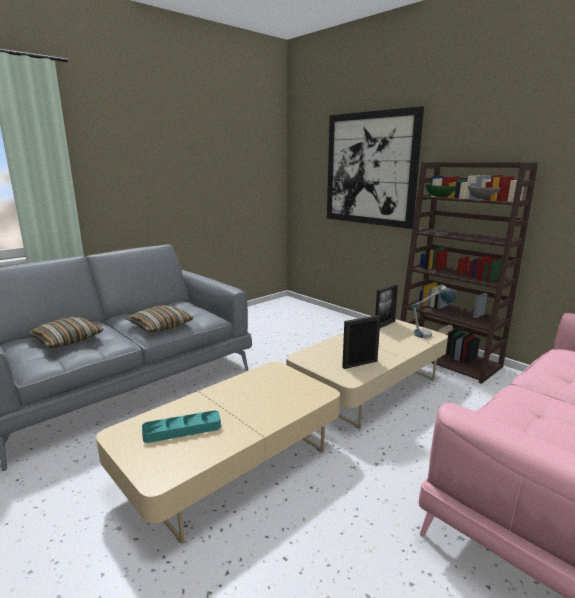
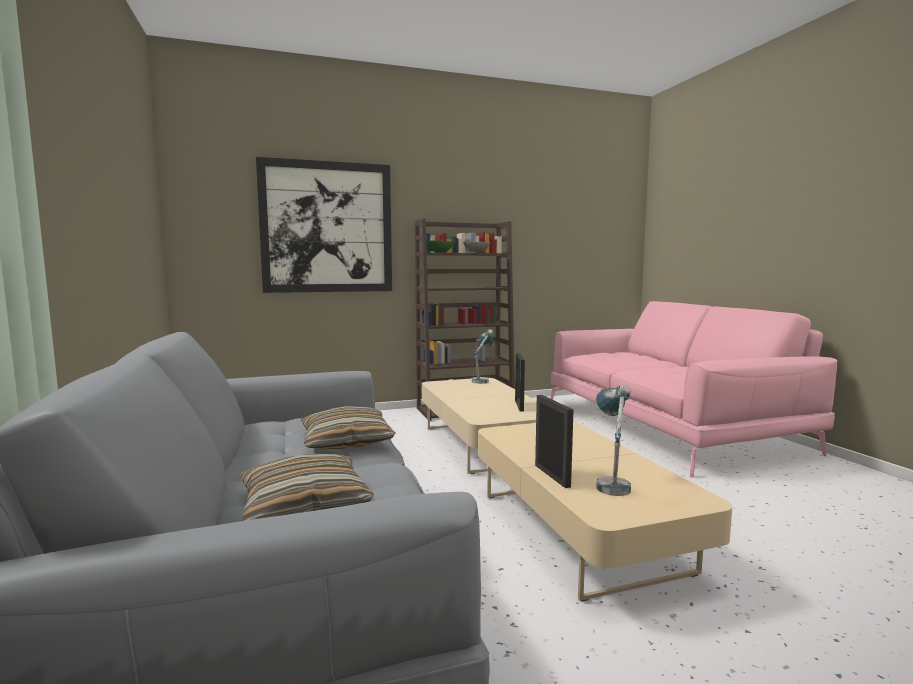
camera: 65 degrees left, 10 degrees down
turquoise tray [142,411,221,443] -> table lamp [596,384,631,496]
picture frame [375,284,398,328] -> picture frame moved to [535,395,574,488]

